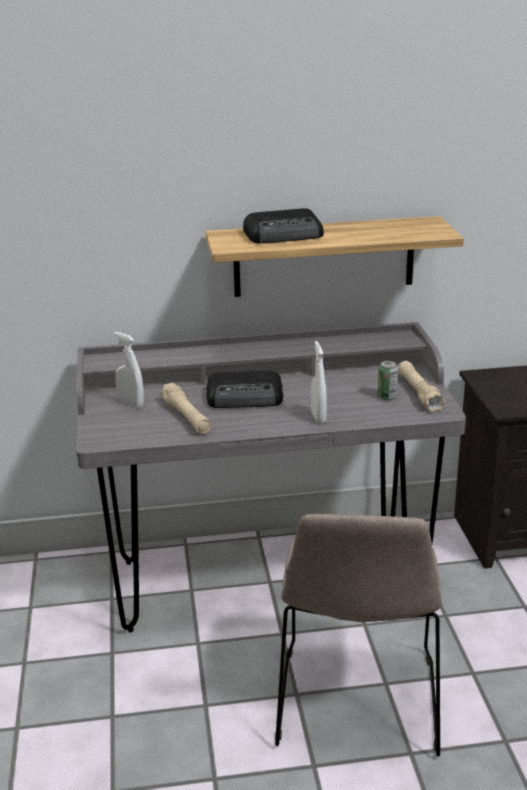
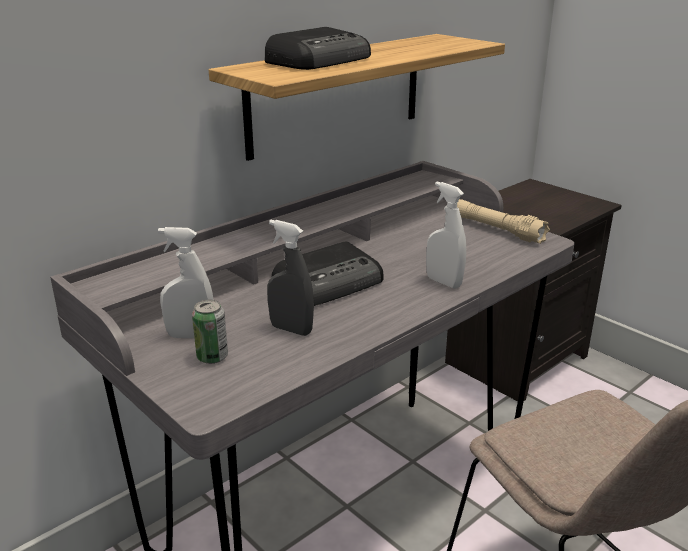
camera: 35 degrees left, 0 degrees up
beige flashlight [160,383,211,434] -> grey spray bottle [267,220,314,336]
can [378,361,398,400] -> can moved to [192,300,228,364]

